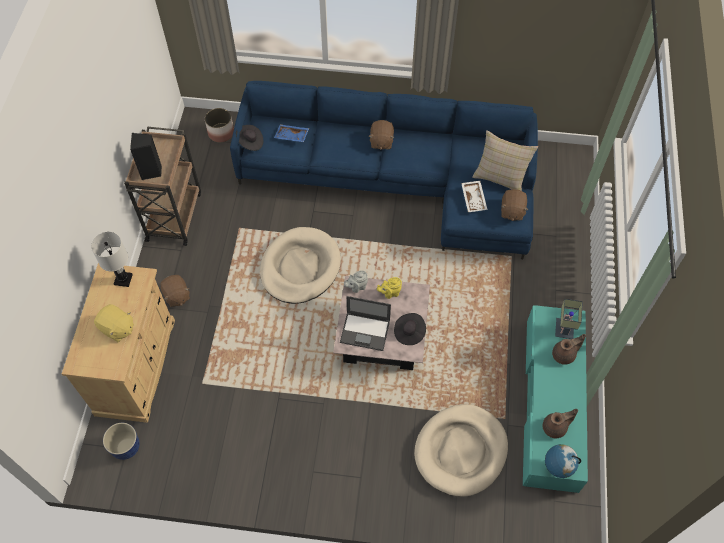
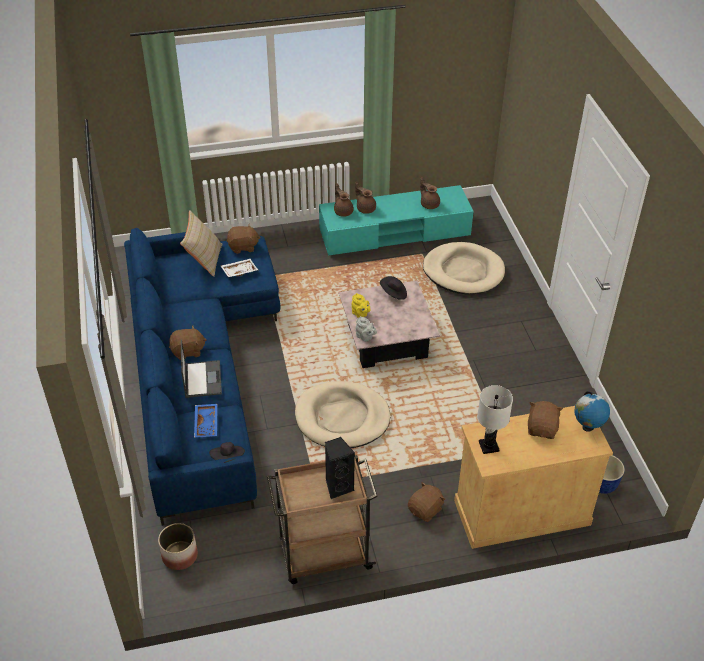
camera: 110 degrees left, 15 degrees down
yellow plush toy [94,304,134,342] -> brown plush toy [528,401,563,439]
laptop [340,296,391,351] -> laptop moved to [181,339,222,398]
globe [545,444,581,478] -> globe moved to [575,391,610,432]
table lamp [555,299,583,339] -> brown teapot [334,183,354,217]

